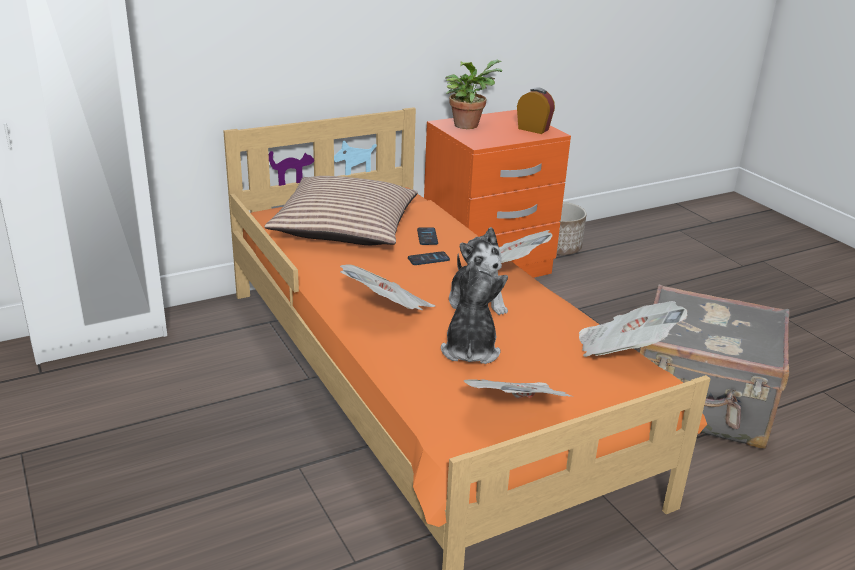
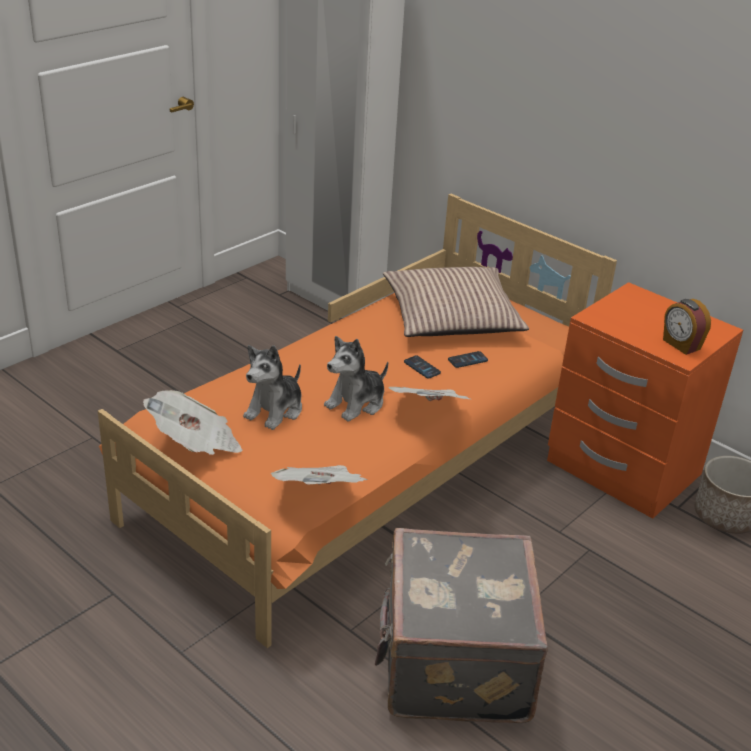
camera: 70 degrees right, 5 degrees up
newspaper [340,264,435,310] -> none
plush toy [441,261,508,364] -> plush toy turned 135 degrees clockwise [243,345,302,430]
potted plant [445,60,502,129] -> none
alarm clock [517,88,555,134] -> alarm clock turned 135 degrees clockwise [663,299,711,355]

